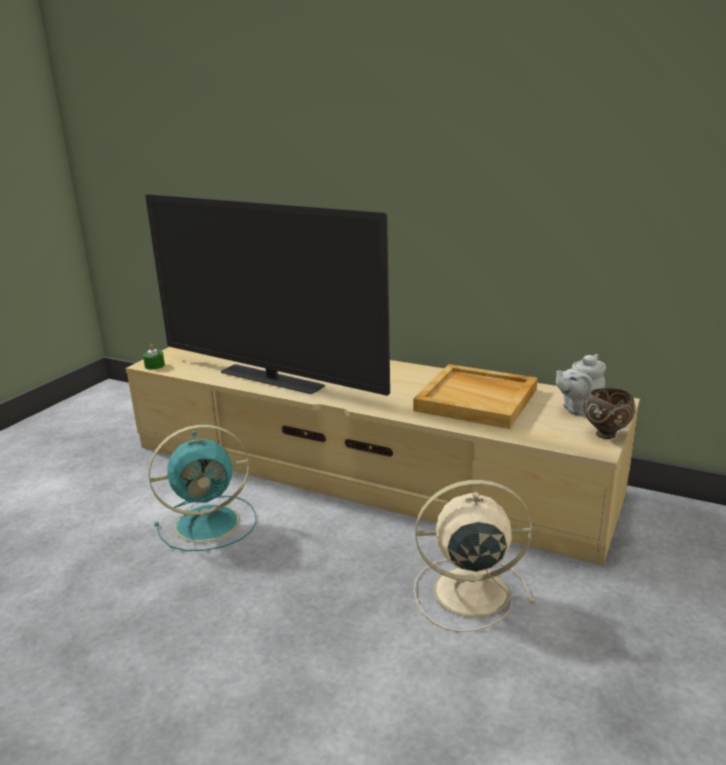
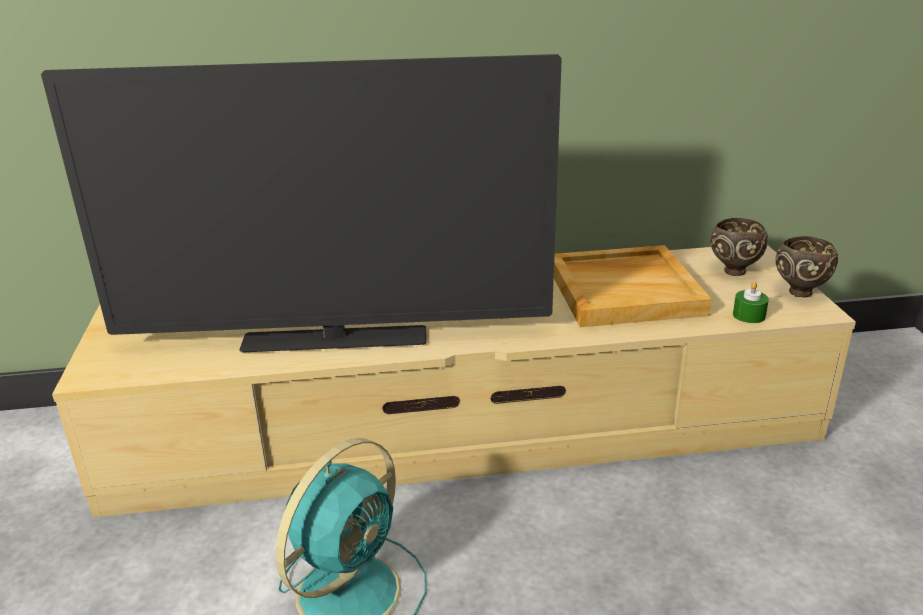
camera: 35 degrees left, 5 degrees up
green candle [143,344,165,370] -> green candle moved to [733,282,769,323]
beige fan [414,480,535,632] -> none
grey teapot [556,354,606,416] -> brown bowl [710,218,768,276]

